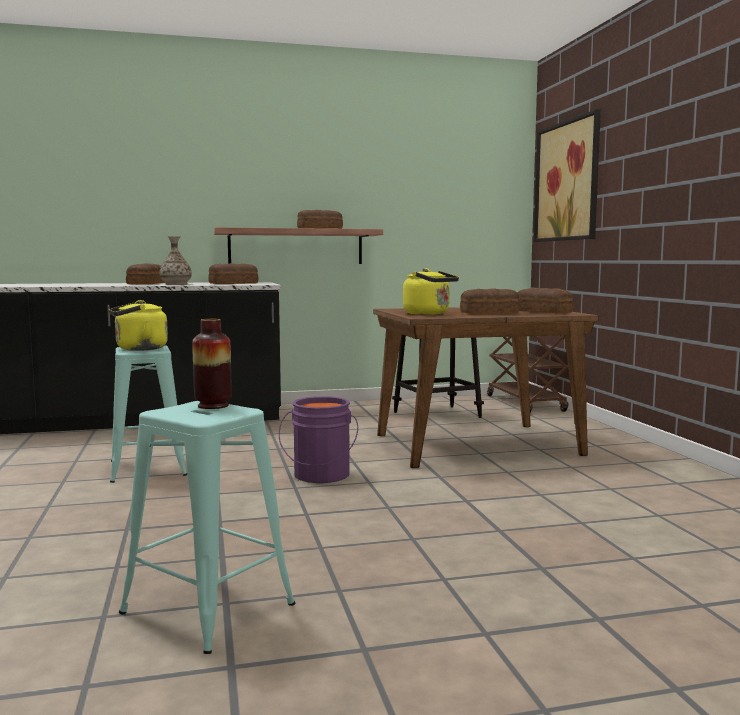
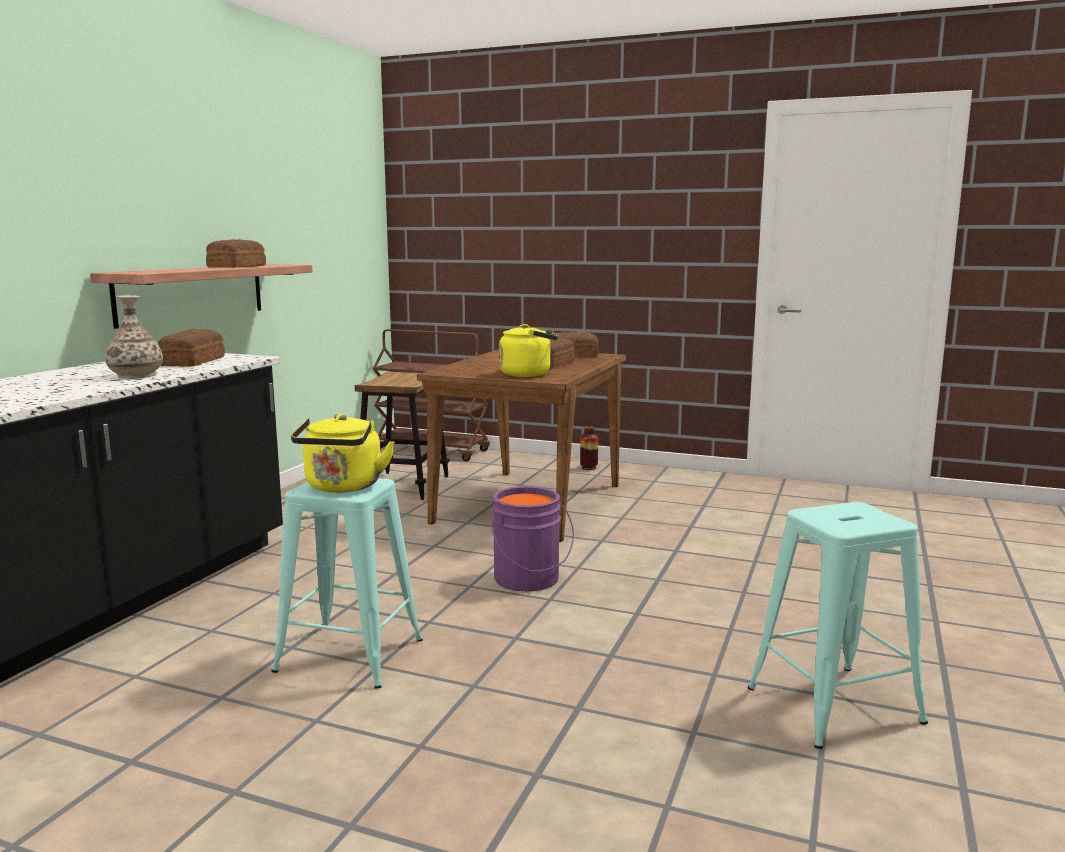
camera: 55 degrees left, 5 degrees up
bread [126,263,165,284] -> none
vase [192,319,232,409] -> vase moved to [580,426,598,470]
picture [534,109,601,242] -> none

